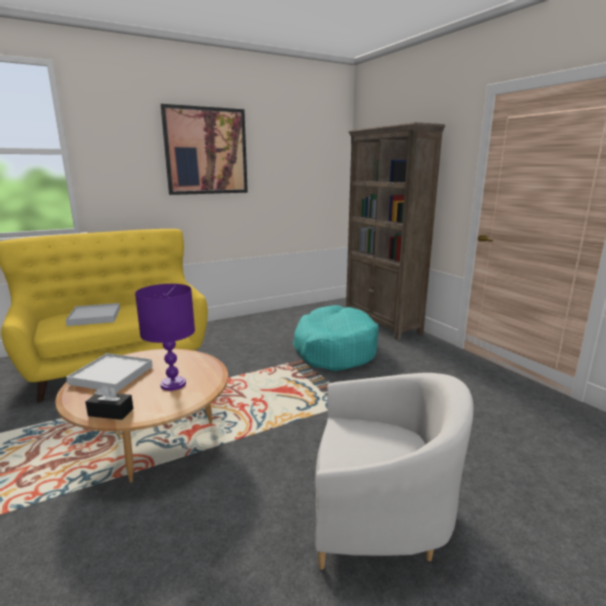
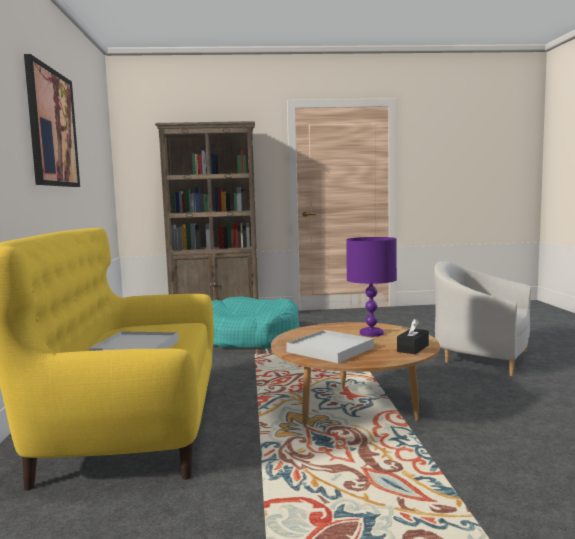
camera: 65 degrees left, 10 degrees down
white armchair [316,373,474,570] -> white armchair turned 90 degrees counterclockwise [434,261,531,376]

